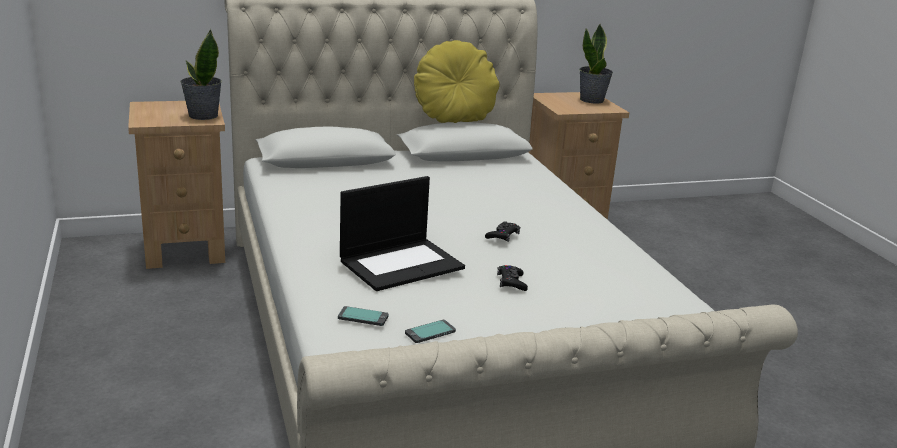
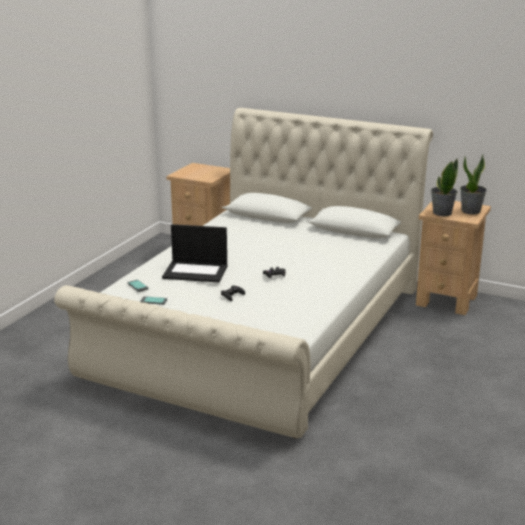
camera: 45 degrees right, 0 degrees up
potted plant [180,29,222,120] -> potted plant moved to [431,158,458,216]
yellow pillow [414,40,500,123] -> none

